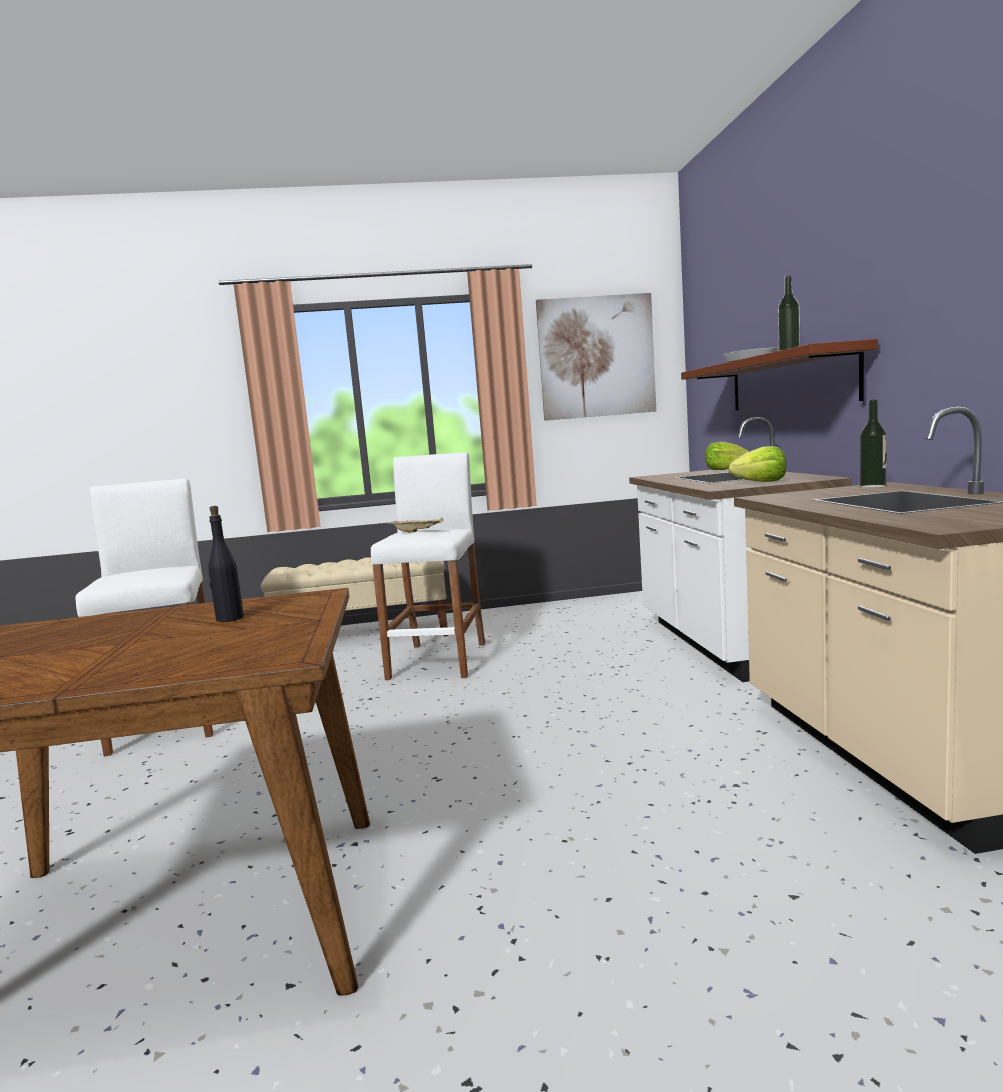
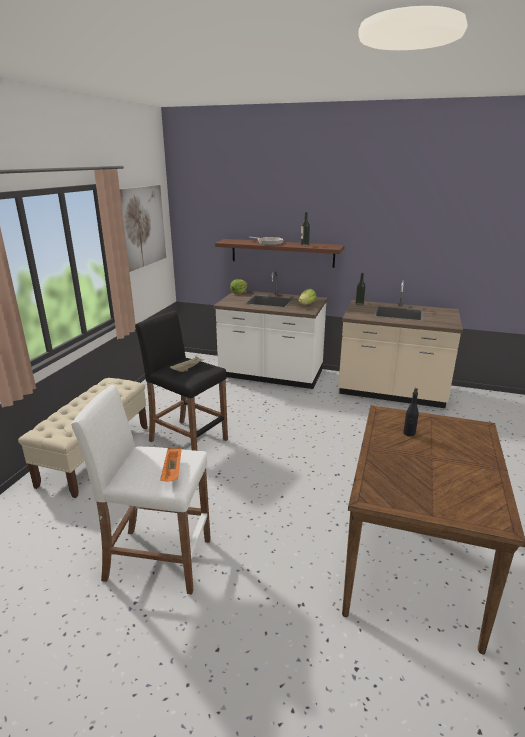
camera: 65 degrees left, 15 degrees up
white stool [371,452,485,680] -> black stool [135,311,228,451]
none -> orange tray [160,447,182,482]

